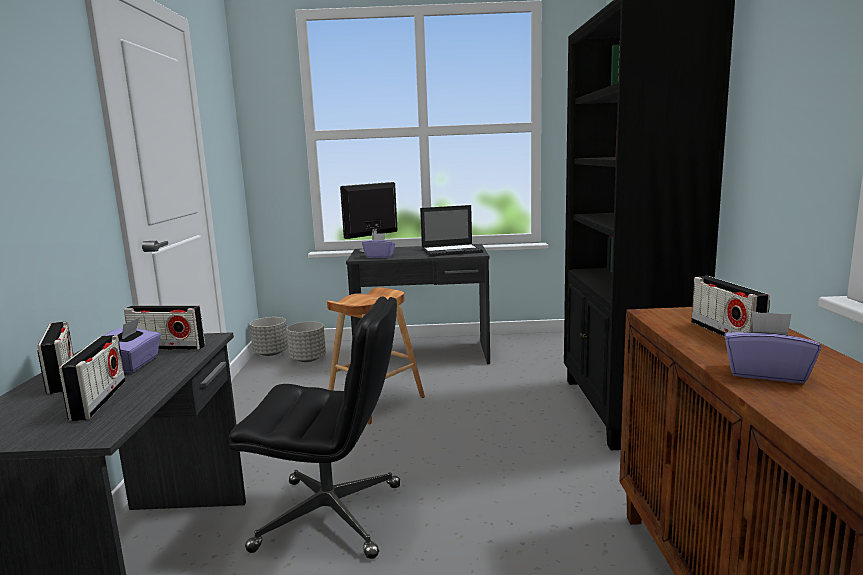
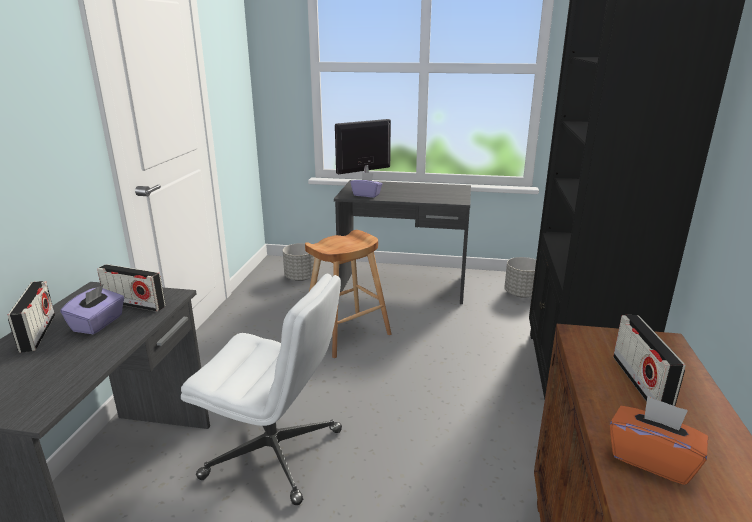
camera: 10 degrees right, 10 degrees up
radio [59,335,126,421] -> none
black office chair [229,297,400,559] -> white office chair [181,274,342,505]
grey planter [250,317,288,356] -> grey planter moved to [504,257,536,298]
laptop [420,205,483,257] -> none
purple tissue box [724,311,821,383] -> orange tissue box [610,396,708,485]

